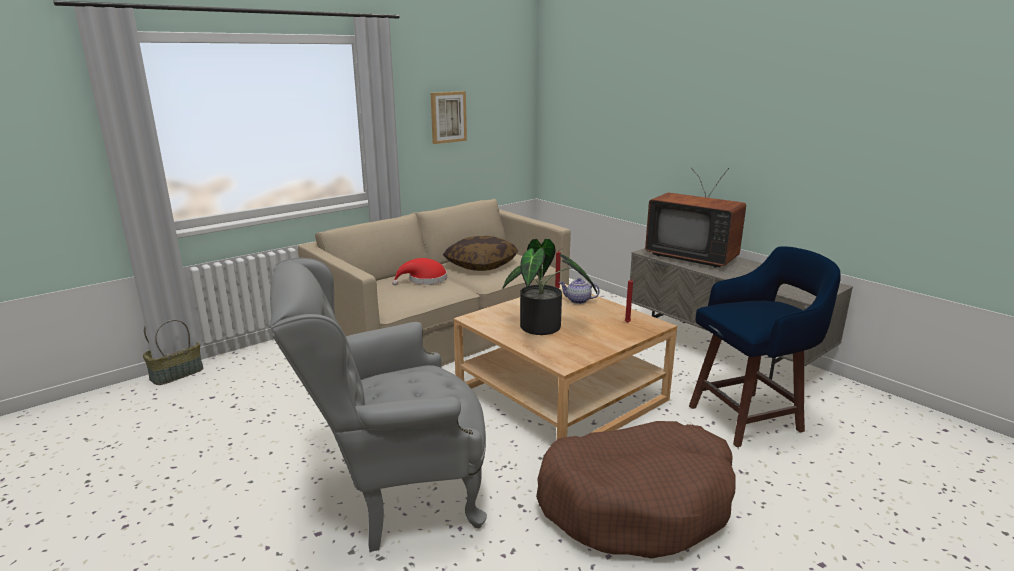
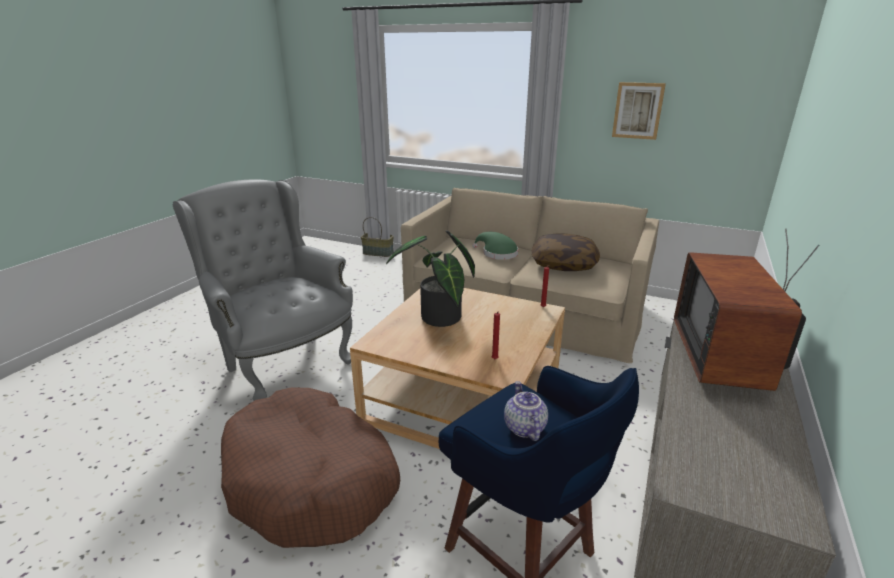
camera: 65 degrees right, 5 degrees up
red hat [392,258,447,285] -> green hat [472,232,518,260]
teapot [559,278,600,304] -> teapot moved to [504,381,548,441]

